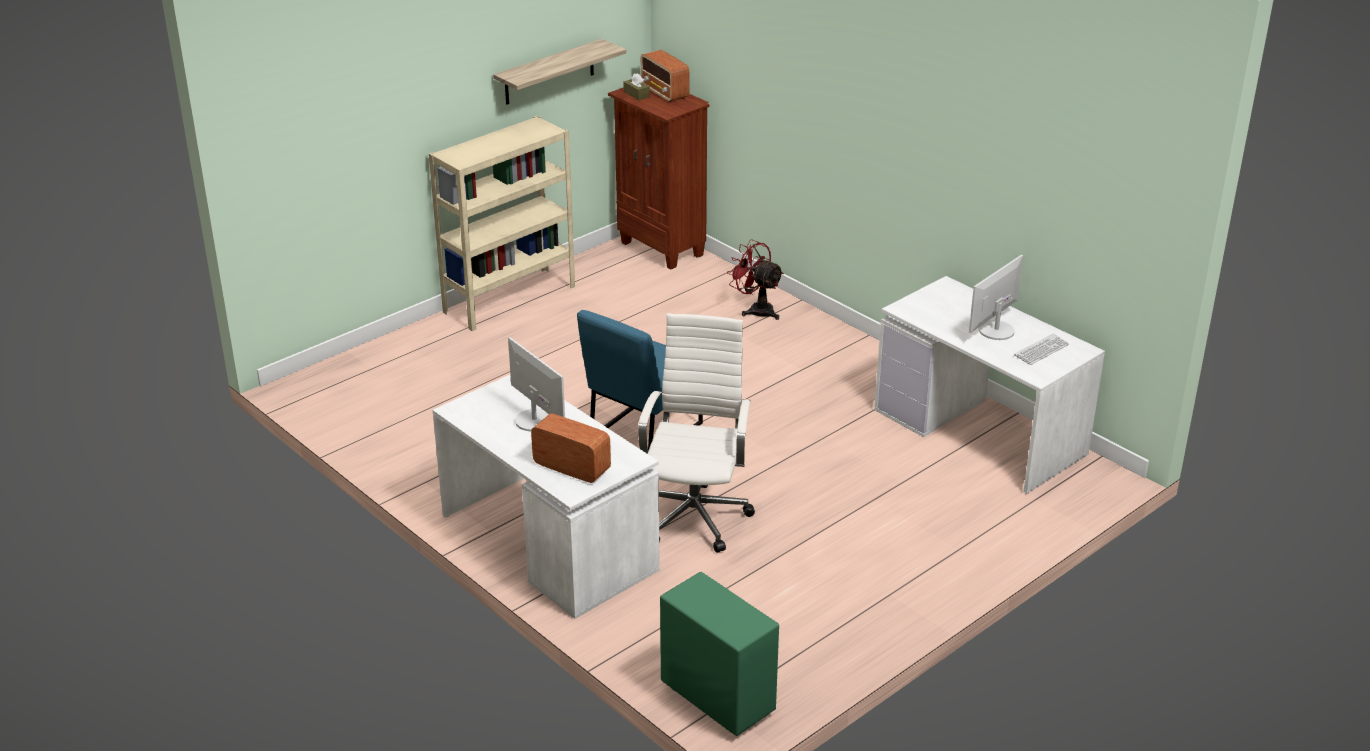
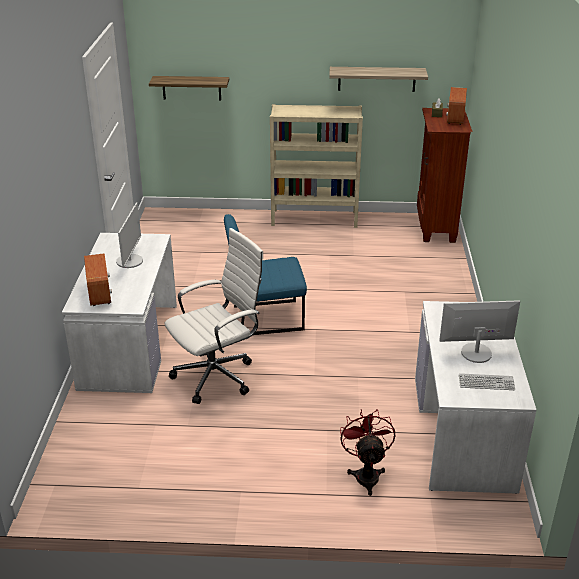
camera: 45 degrees right, 0 degrees up
green nightstand [660,572,779,736] -> none
red fan [727,239,784,320] -> red fan moved to [340,409,395,496]
none -> shelf [149,76,229,100]

